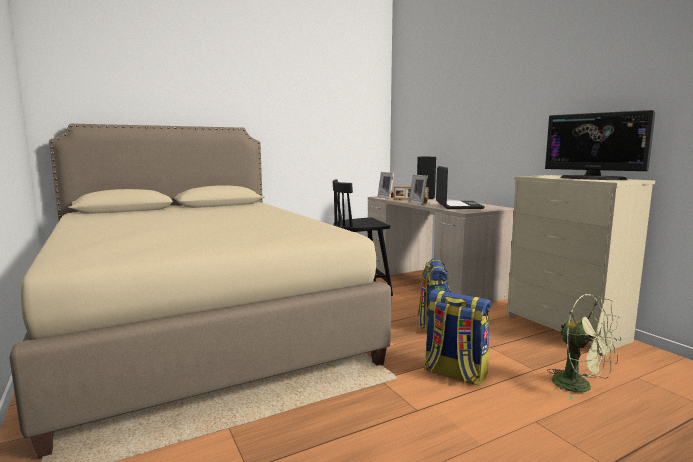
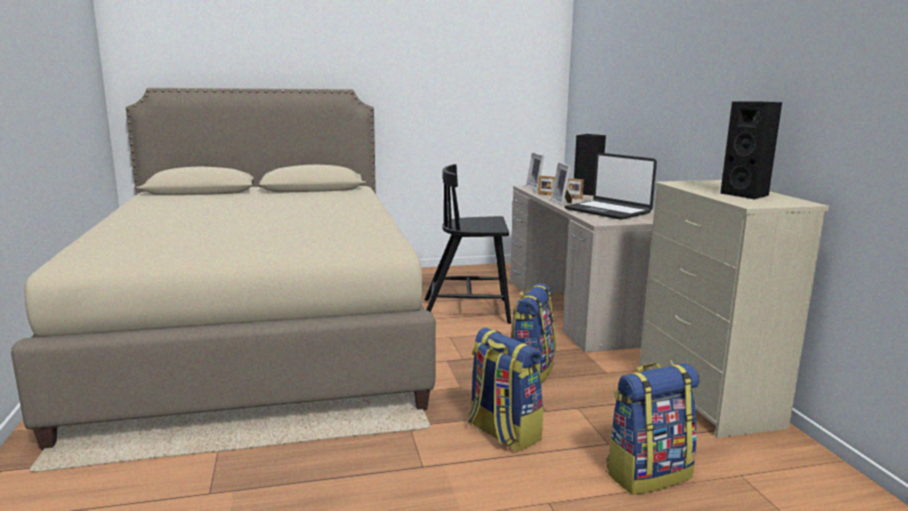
camera: 15 degrees right, 5 degrees up
laptop [436,166,485,209] -> laptop turned 120 degrees clockwise [564,153,657,220]
monitor [545,110,655,180] -> black speaker [720,101,782,200]
green fan [547,294,621,400] -> backpack [606,363,699,495]

